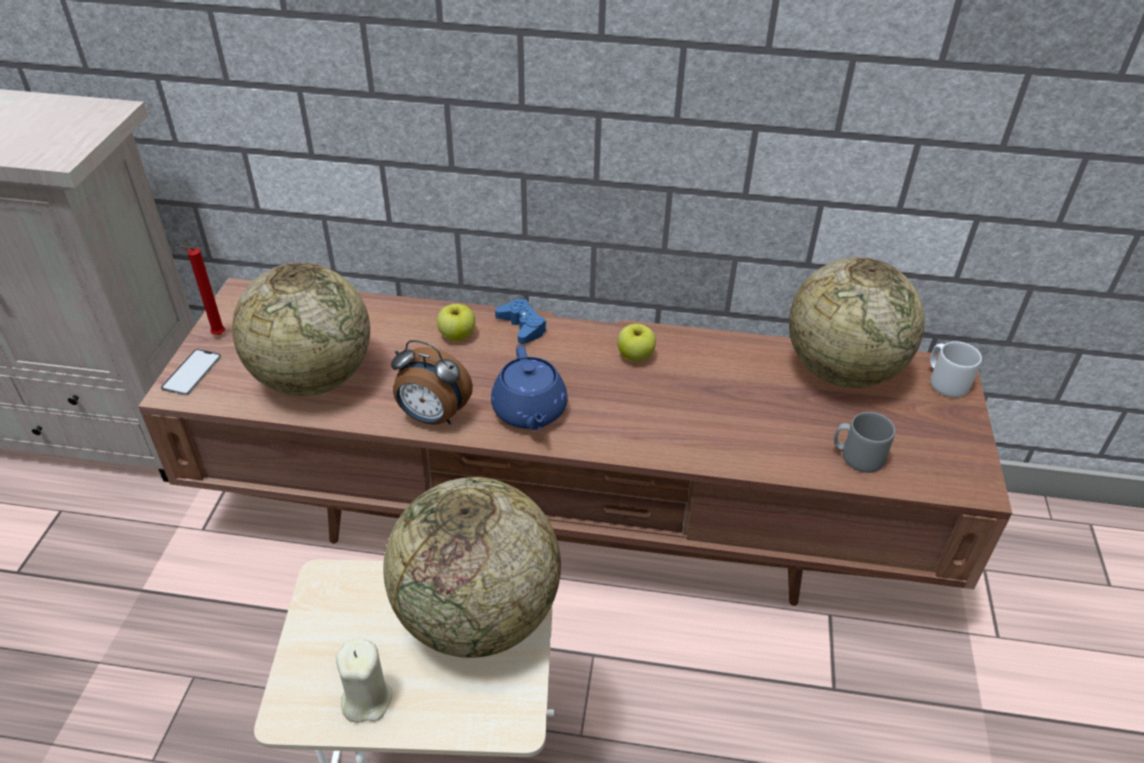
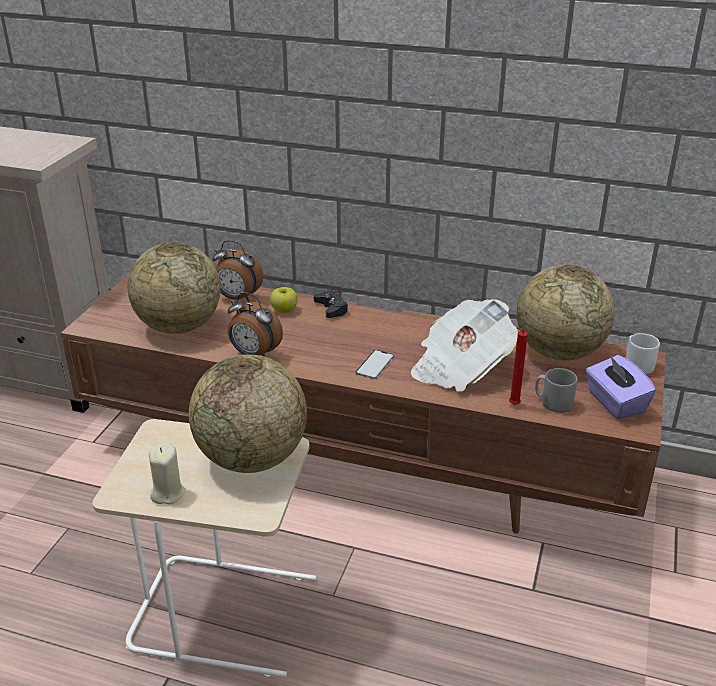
camera: 10 degrees right, 10 degrees down
phone [161,349,222,396] -> phone moved to [355,350,395,379]
red candle [179,246,225,335] -> red candle moved to [509,328,528,405]
blue teapot [491,345,568,430] -> none
blue game controller [495,299,547,344] -> black game controller [314,290,348,318]
apple [617,324,656,362] -> none
none -> alarm clock [212,240,263,301]
none -> newspaper [411,299,518,391]
none -> purple tissue box [586,355,656,419]

